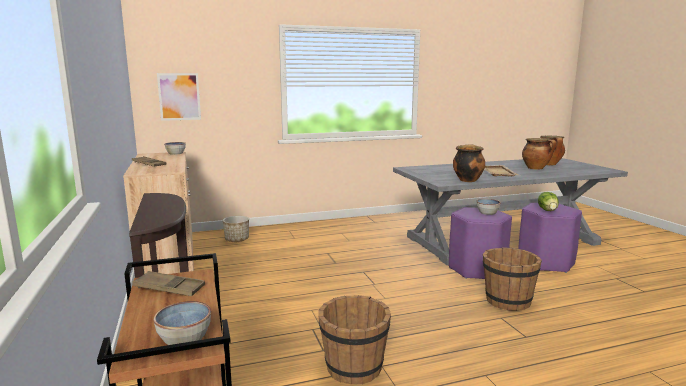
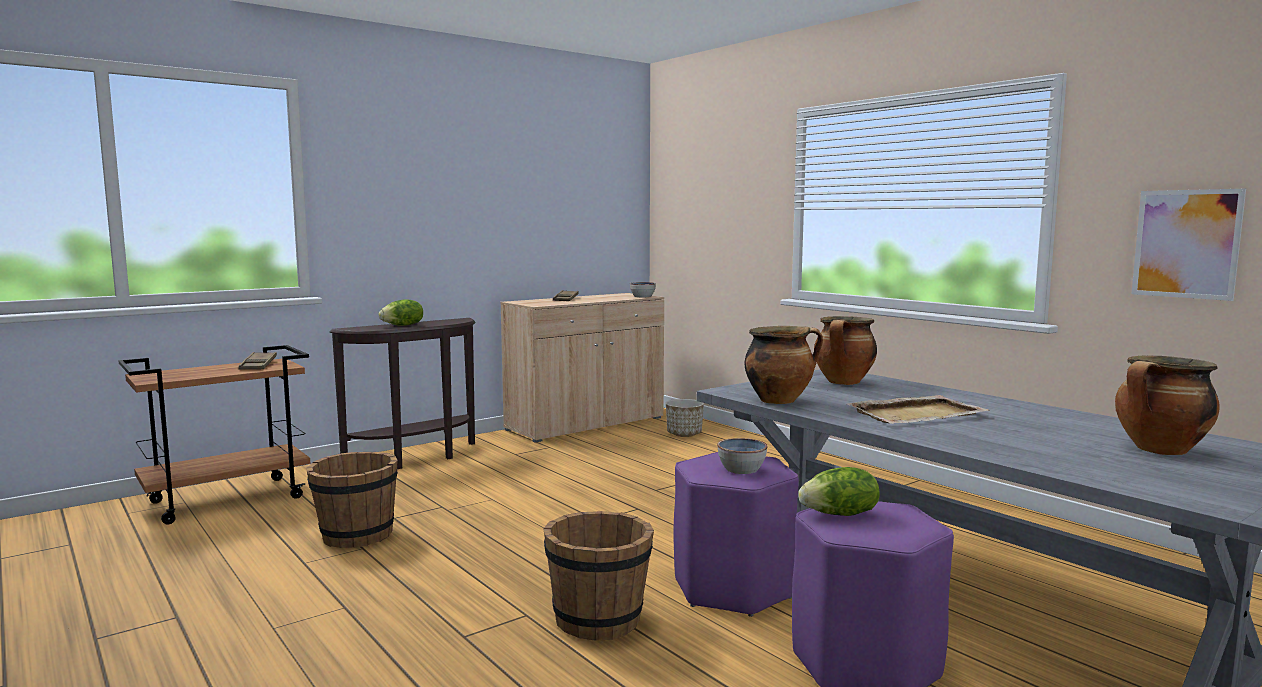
camera: 70 degrees right, 5 degrees down
bowl [153,301,211,345] -> none
picture [157,73,201,121] -> picture moved to [1132,189,1246,301]
cooking pot [522,138,556,170] -> cooking pot moved to [814,316,877,385]
none -> lettuce [379,299,423,326]

